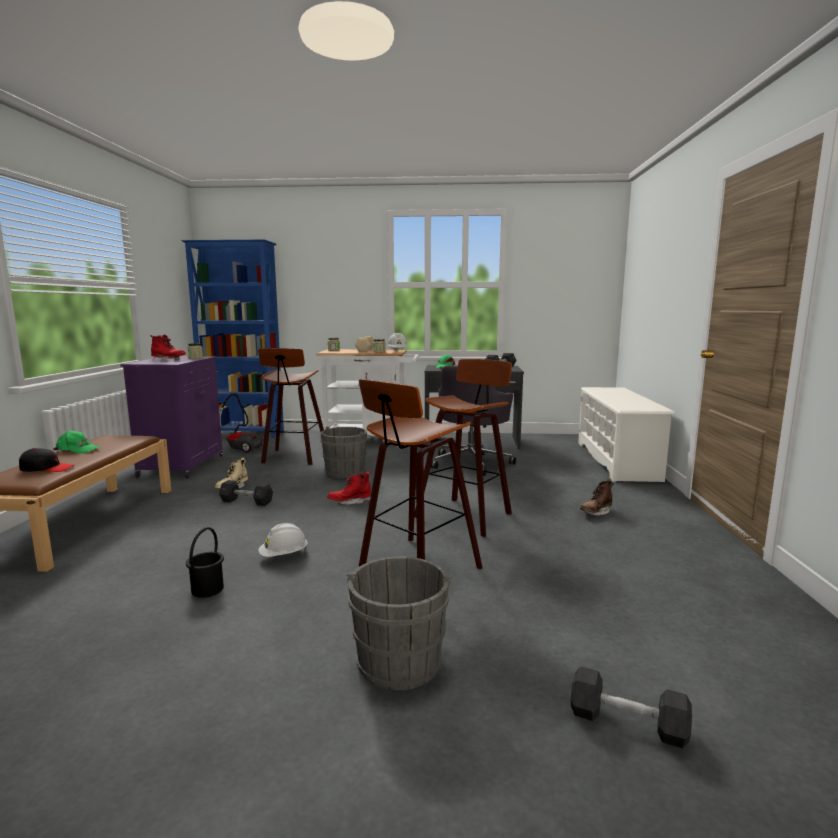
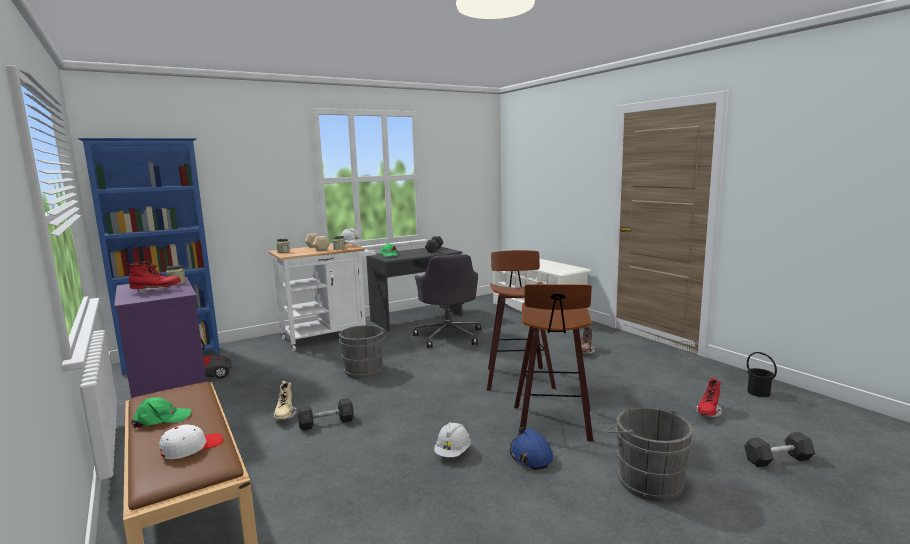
camera: 35 degrees left, 0 degrees up
black cap [19,448,74,472] -> white cap [159,424,223,459]
black bucket [186,527,224,598] -> black bucket moved to [747,352,777,397]
stool [258,348,324,465] -> none
red boot [327,472,371,505] -> red boot moved to [695,377,722,417]
none -> blue hard hat [510,427,553,470]

